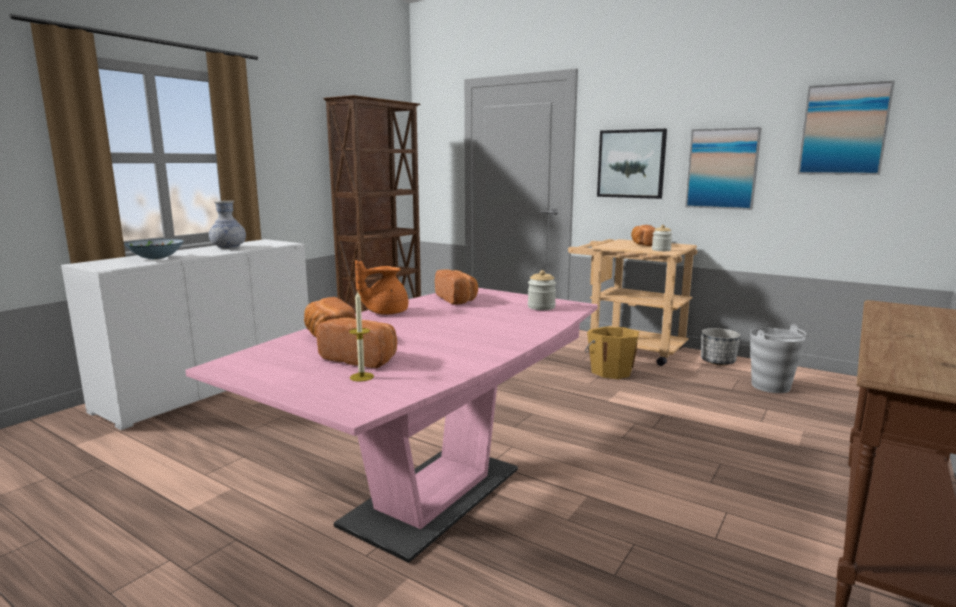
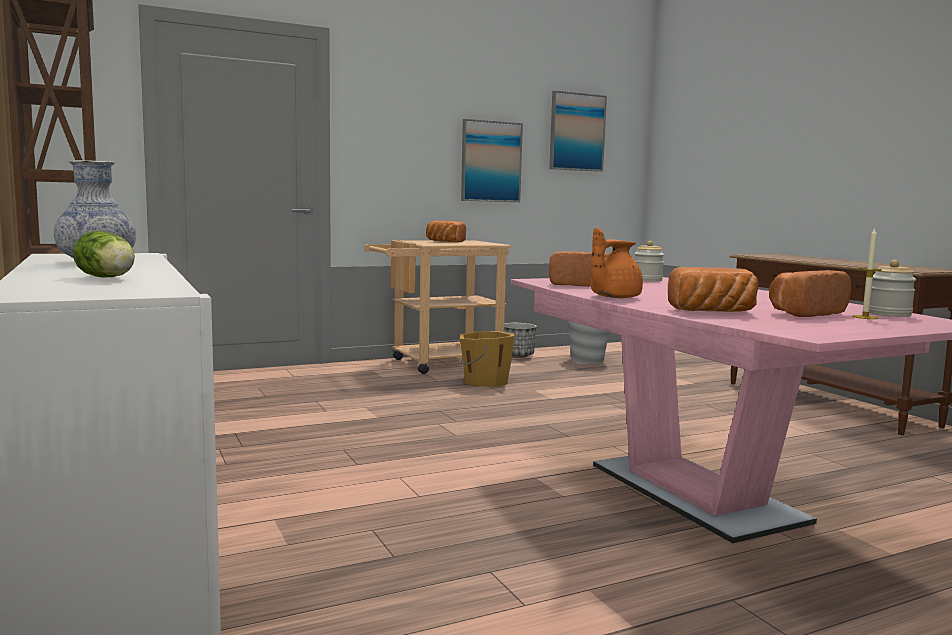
camera: 60 degrees left, 5 degrees down
bowl [124,239,184,259] -> lettuce [73,231,135,278]
orange teapot [355,260,408,315] -> orange teapot turned 45 degrees clockwise [591,228,643,298]
picture [597,129,667,199] -> none
jar [652,225,672,251] -> jar moved to [869,260,916,317]

